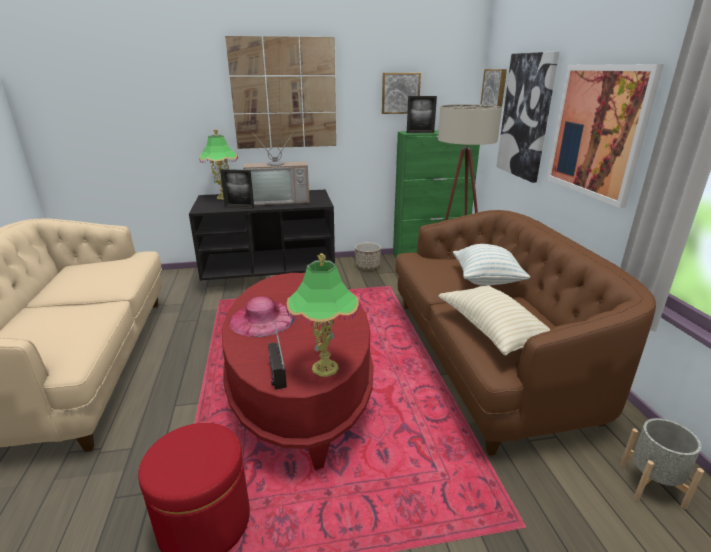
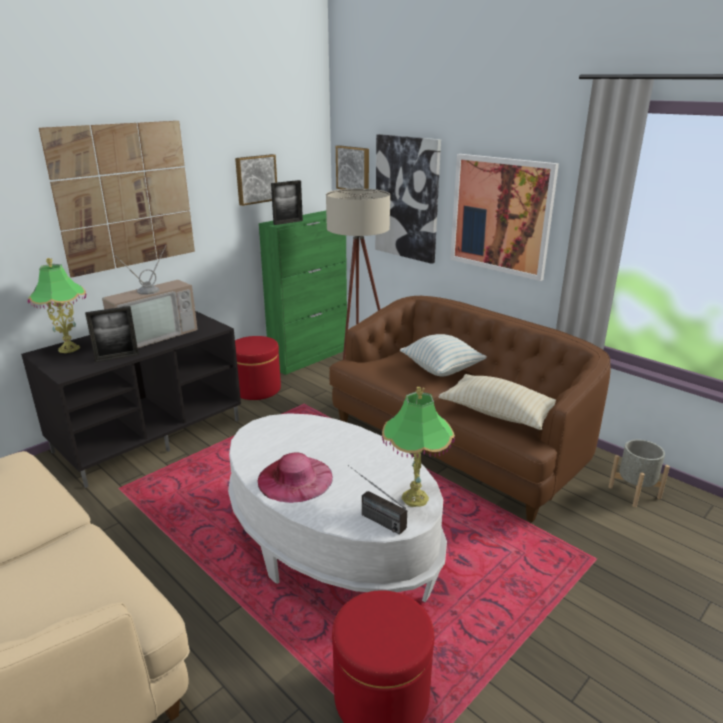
camera: 35 degrees left, 0 degrees up
red coffee table [222,273,374,470] -> white coffee table [228,413,447,602]
planter [355,242,381,270] -> red ottoman [235,336,281,400]

